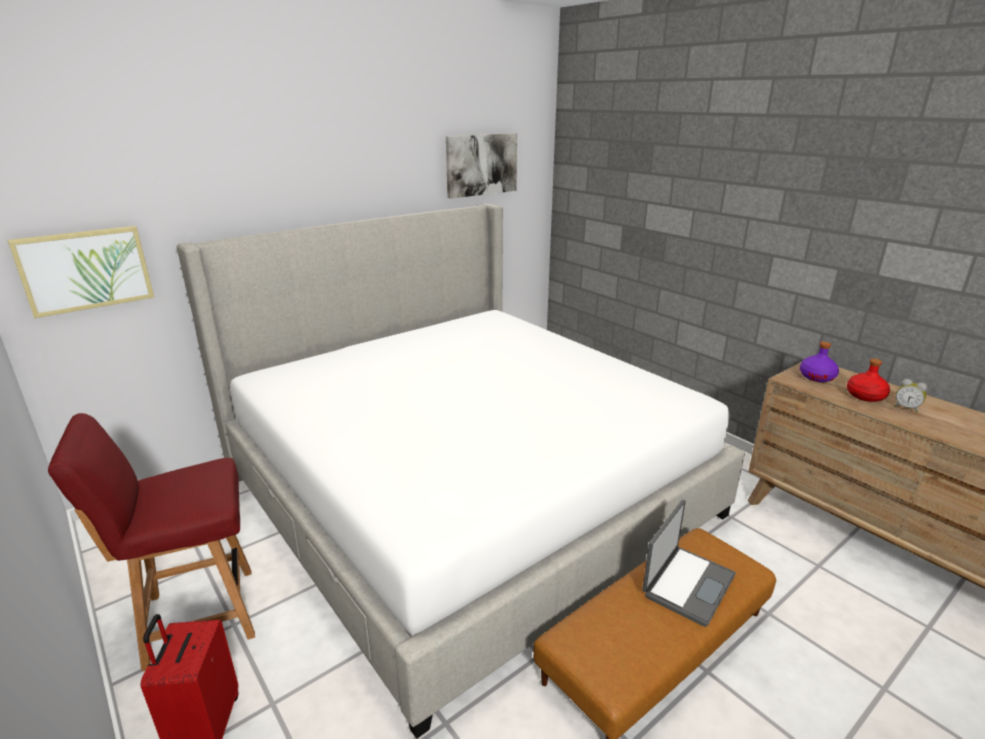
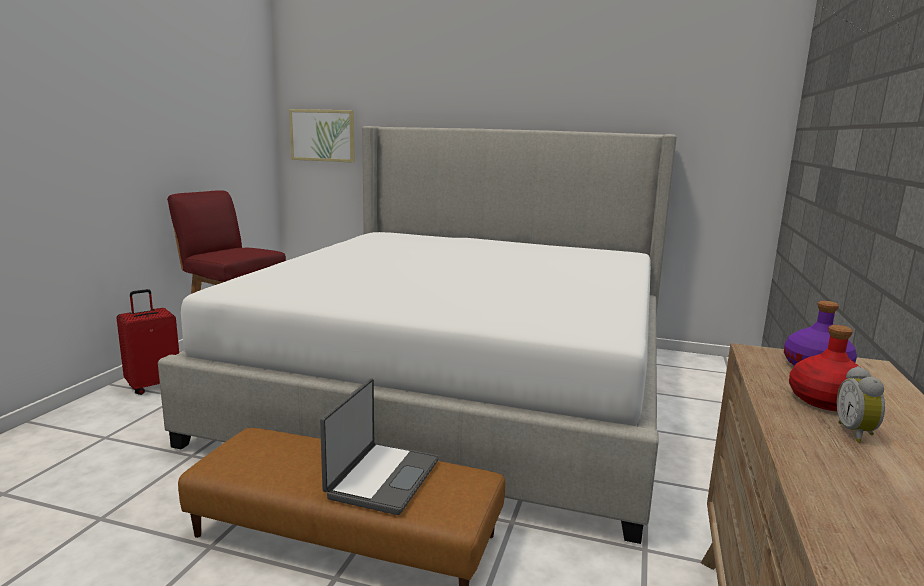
camera: 55 degrees right, 10 degrees down
picture [446,133,517,199] -> none
laptop [642,500,736,627] -> laptop turned 75 degrees counterclockwise [320,378,439,515]

